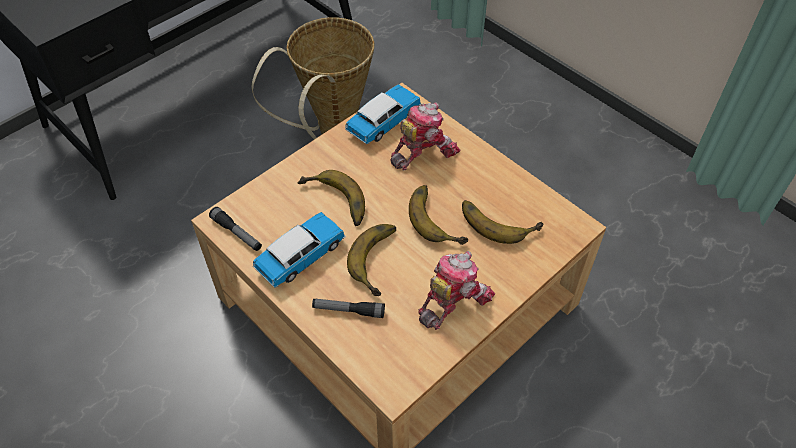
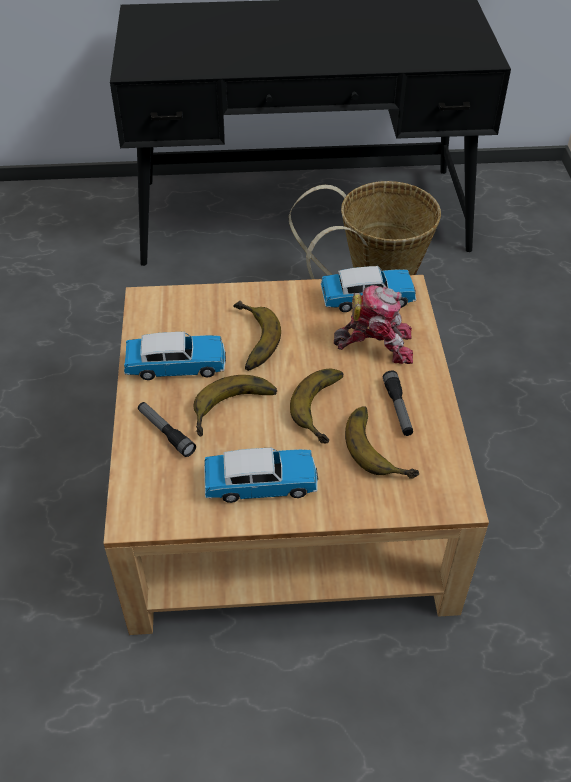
camera: 40 degrees right, 5 degrees down
flashlight [209,207,262,251] -> flashlight moved to [383,371,413,436]
toy robot [418,251,495,330] -> toy car [204,448,318,503]

